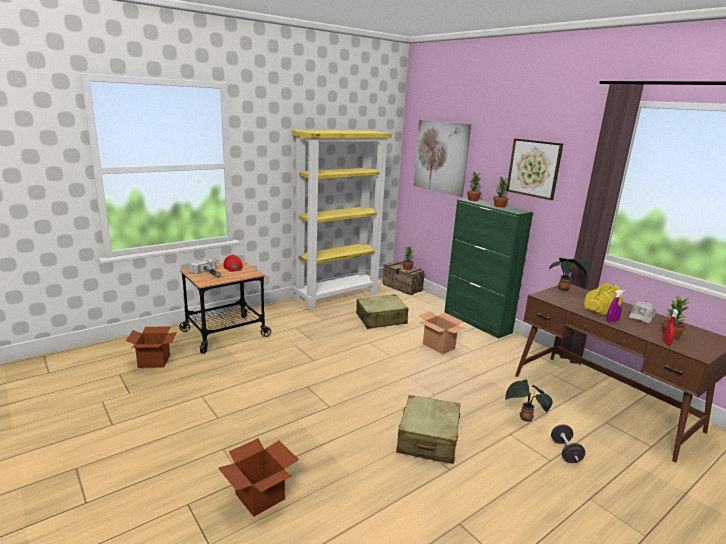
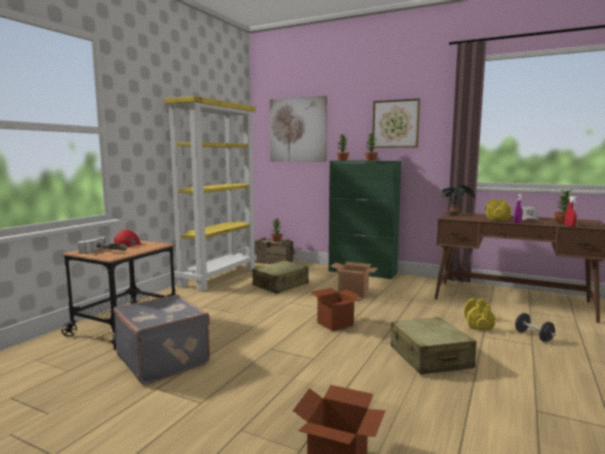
camera: 25 degrees left, 10 degrees down
cardboard box [126,326,177,368] -> cardboard box moved to [311,288,362,331]
potted plant [505,380,553,422] -> yellow dumbbell [464,298,495,331]
none -> grey suitcase [113,295,210,385]

